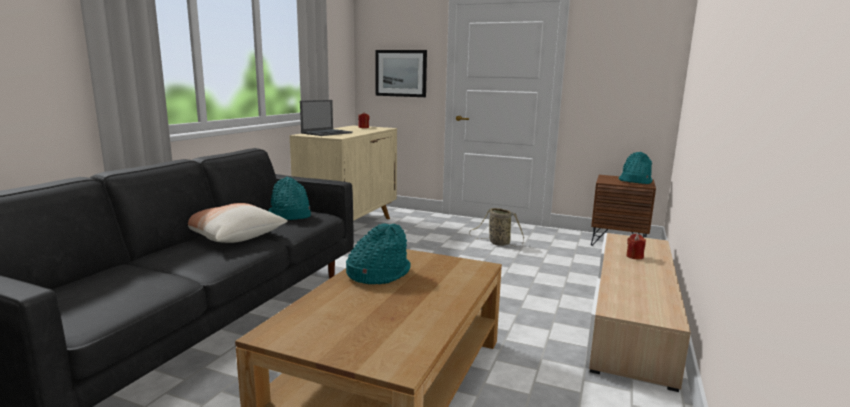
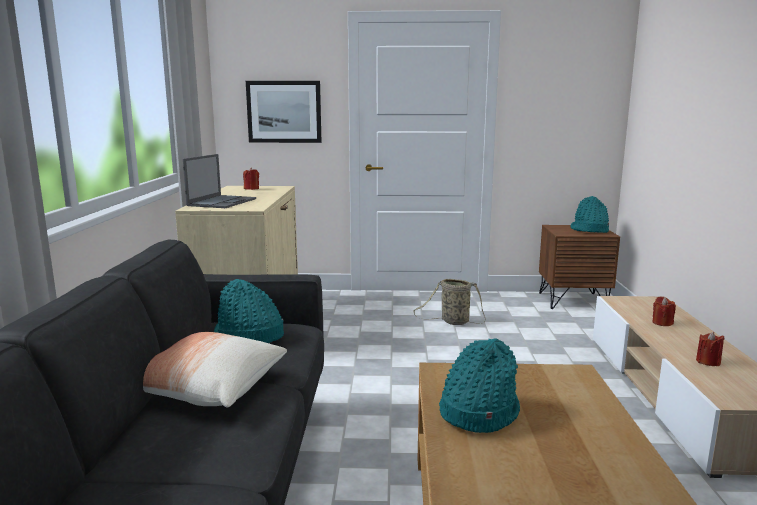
camera: 20 degrees left, 0 degrees up
none -> red candle [696,332,725,366]

